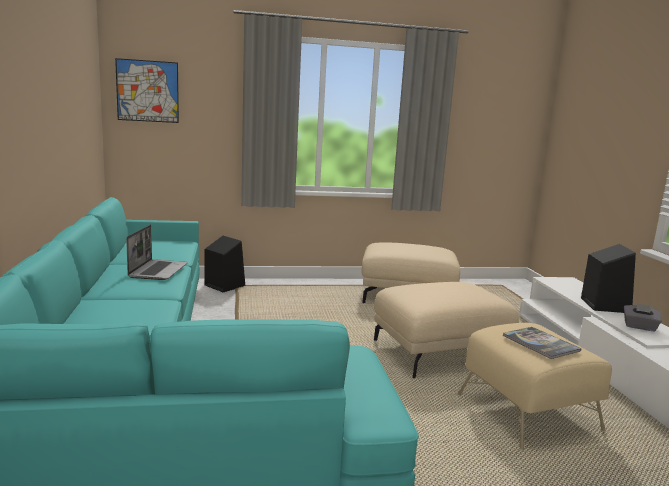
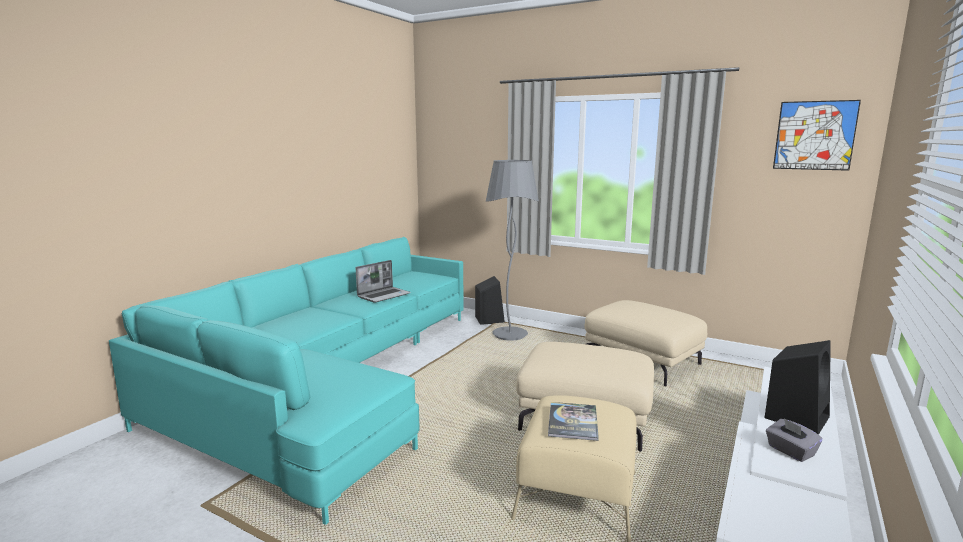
camera: 40 degrees right, 0 degrees up
picture [115,58,179,123] -> picture moved to [773,100,861,171]
none -> grey floor lamp [486,160,539,341]

